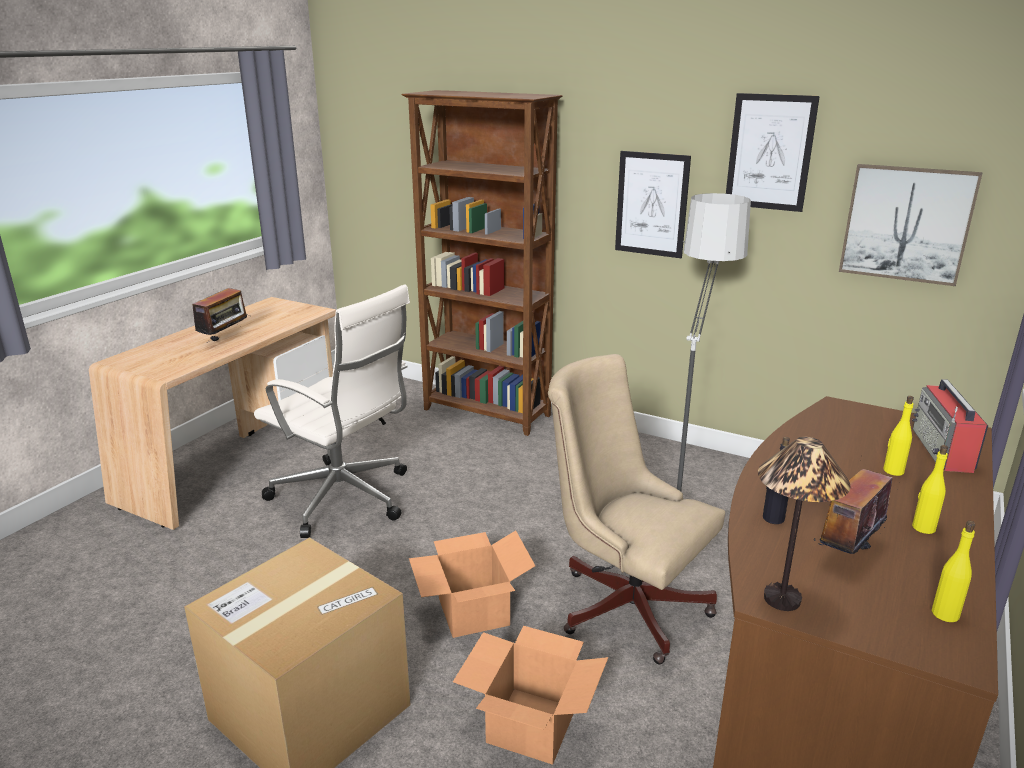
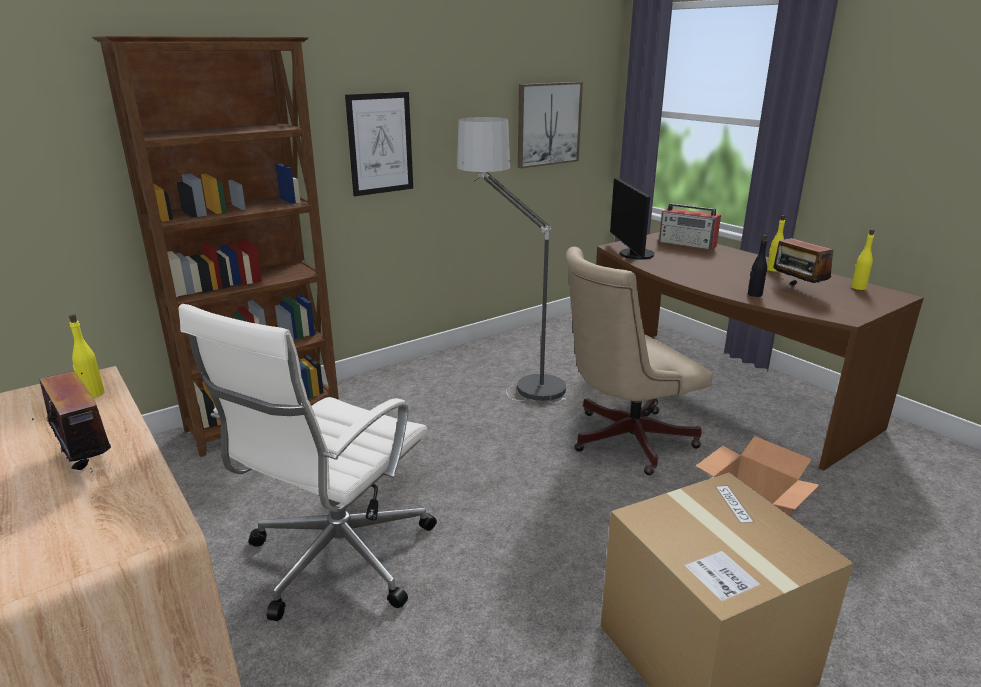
camera: 65 degrees left, 0 degrees up
white office chair [254,285,410,538] -> white office chair turned 150 degrees clockwise [178,304,437,621]
cardboard box [409,531,535,638] -> none
picture [726,93,820,212] -> none
table lamp [758,437,851,611] -> none
yellow bottle [883,396,914,476] -> yellow bottle moved to [69,314,105,398]
none -> monitor [610,177,655,259]

